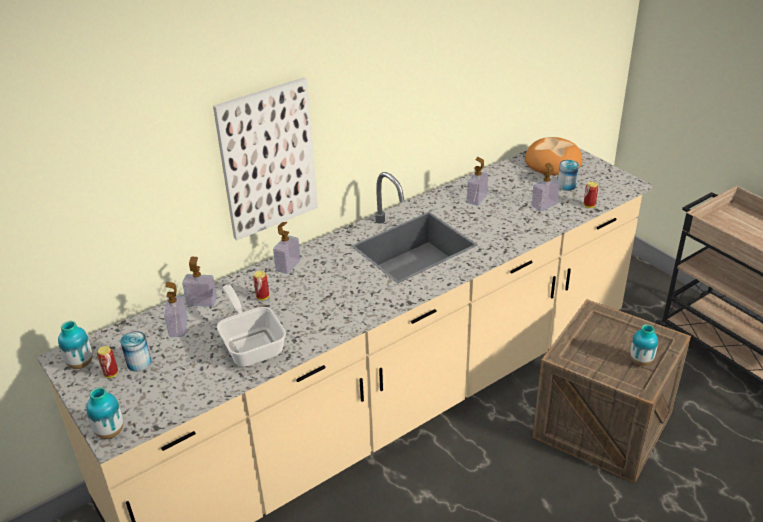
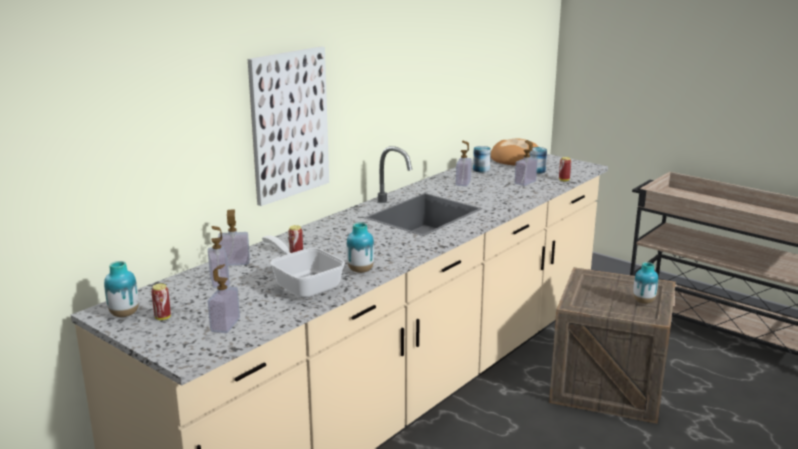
camera: 15 degrees left, 15 degrees down
vase [86,387,123,439] -> vase moved to [347,222,374,273]
can [120,331,151,371] -> can moved to [473,146,491,172]
soap dispenser [273,222,301,274] -> soap dispenser moved to [208,264,240,333]

